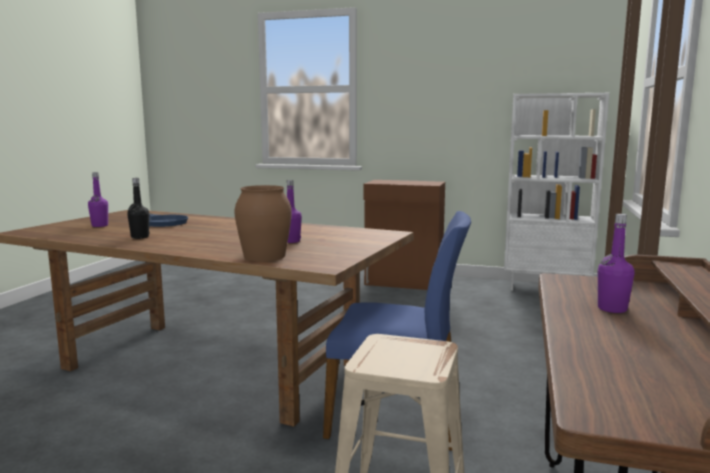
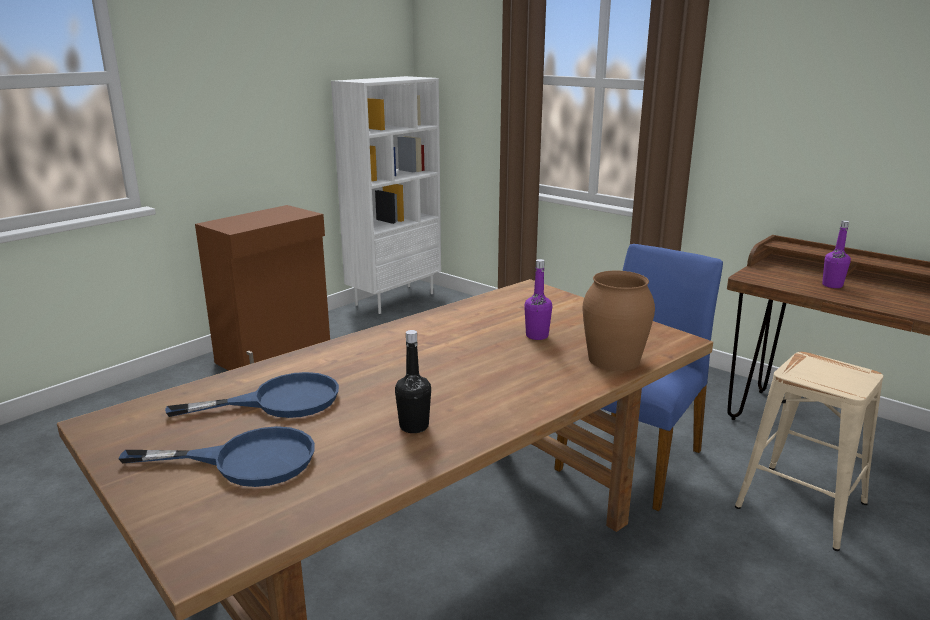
camera: 65 degrees left, 10 degrees up
purple bottle [88,172,108,227] -> blue frying pan [118,426,315,487]

